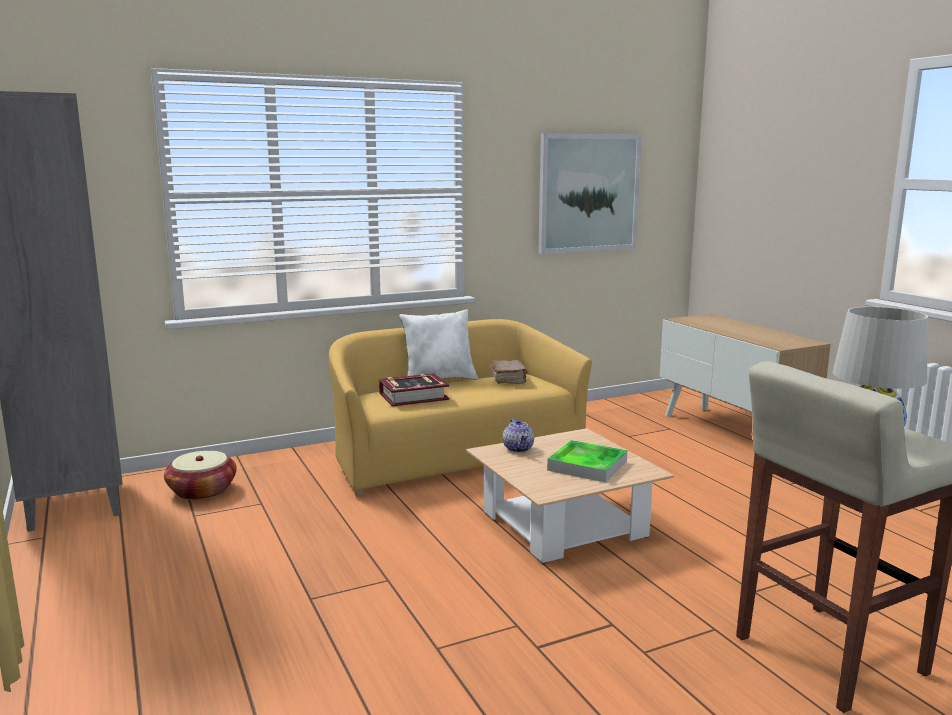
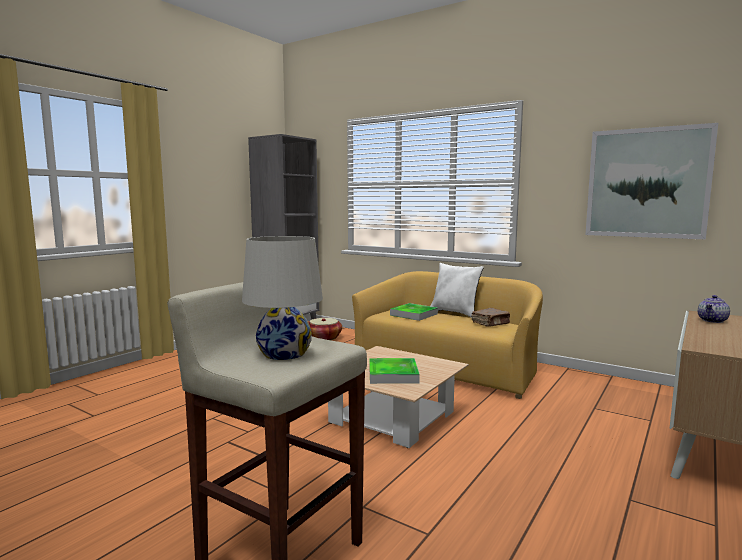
camera: 60 degrees right, 5 degrees down
book [379,373,449,406] -> tray [390,303,438,321]
teapot [503,419,534,453] -> teapot moved to [698,295,730,323]

